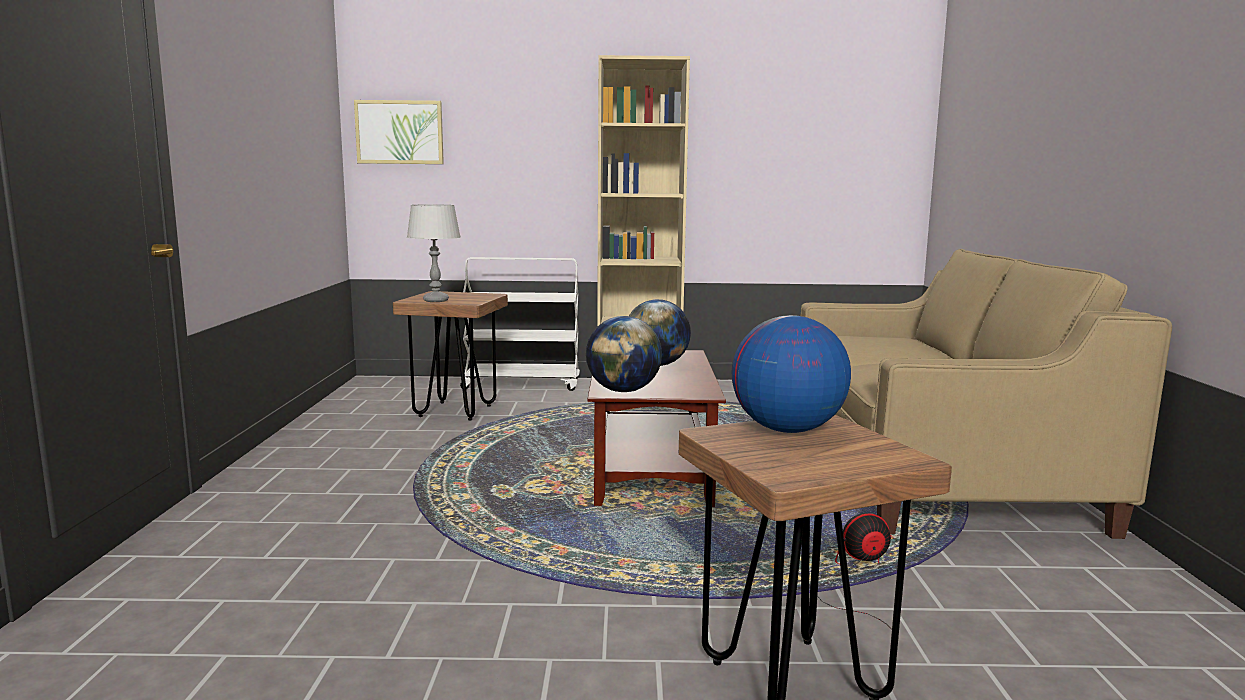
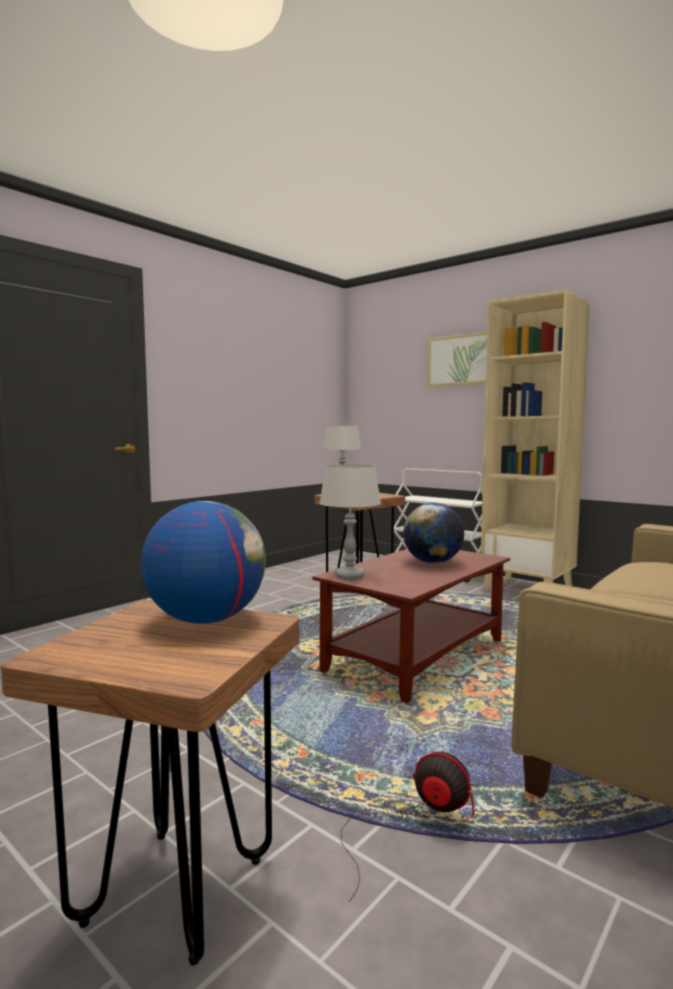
camera: 40 degrees right, 5 degrees down
picture [354,100,444,164] -> picture moved to [428,332,487,387]
globe [586,316,662,392] -> grey table lamp [319,464,381,580]

